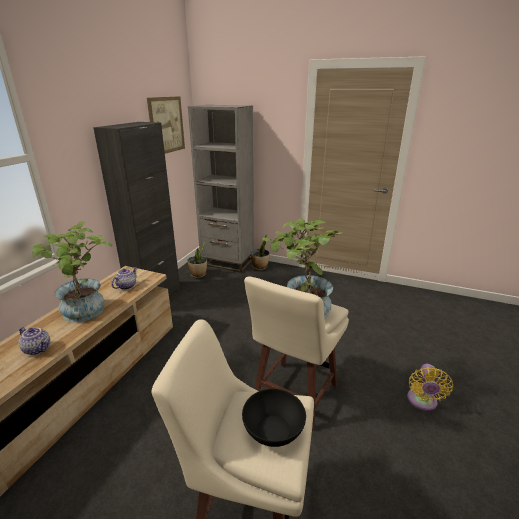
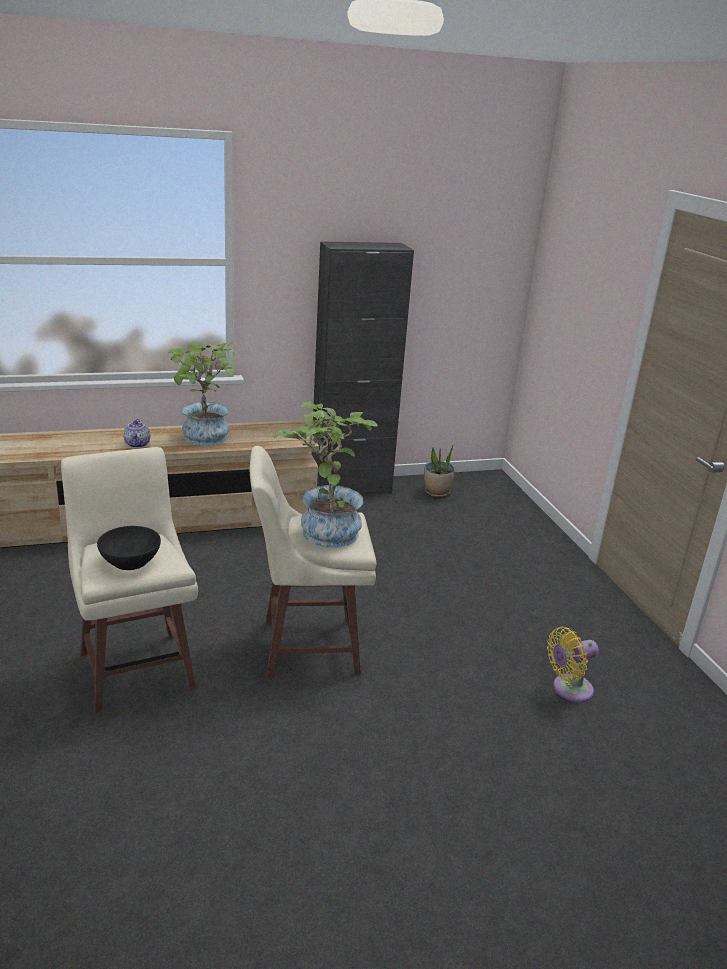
camera: 50 degrees right, 0 degrees up
teapot [111,267,137,290] -> none
picture [147,96,185,154] -> none
grey bookcase [188,105,254,273] -> none
potted plant [251,234,270,270] -> none
yellow fan [407,364,453,411] -> yellow fan moved to [547,627,599,702]

